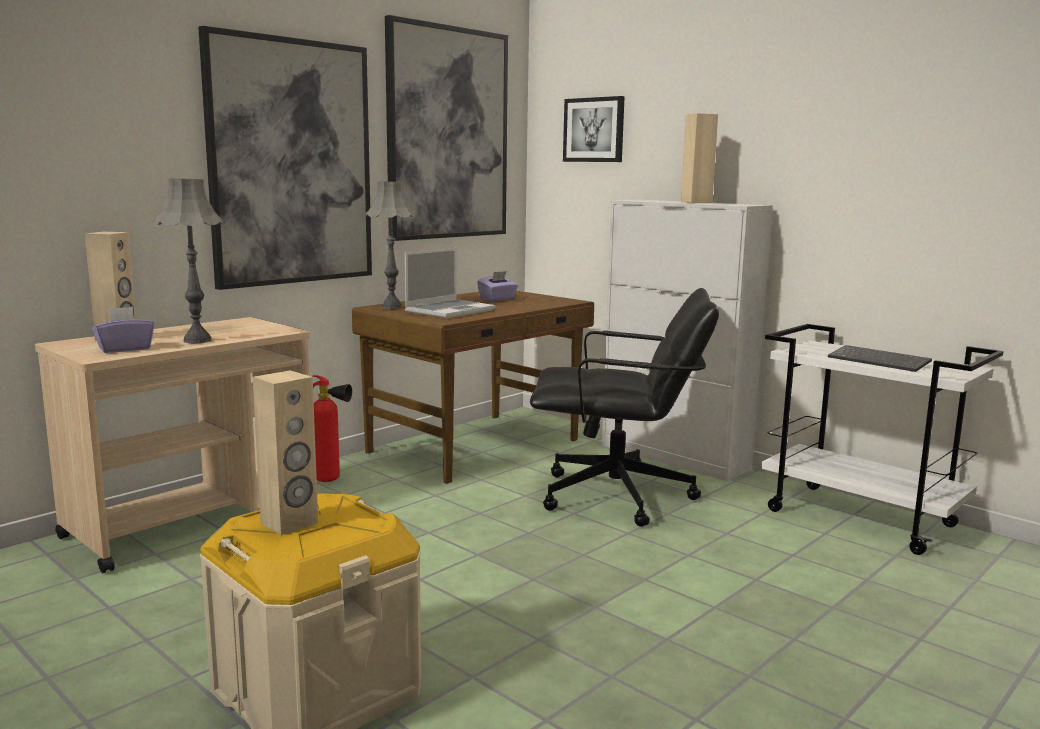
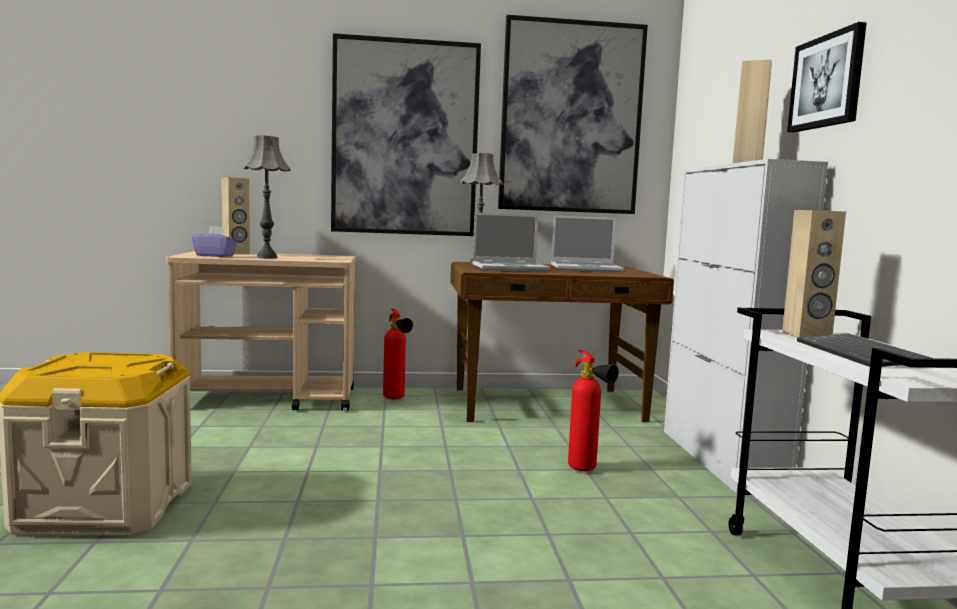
camera: 40 degrees right, 5 degrees down
beige speaker [253,370,318,535] -> beige speaker moved to [782,210,846,338]
purple tissue box [477,271,518,301] -> laptop [551,215,624,272]
black office chair [530,288,719,527] -> fire extinguisher [568,350,619,471]
picture [563,96,625,162] -> picture moved to [787,22,867,132]

